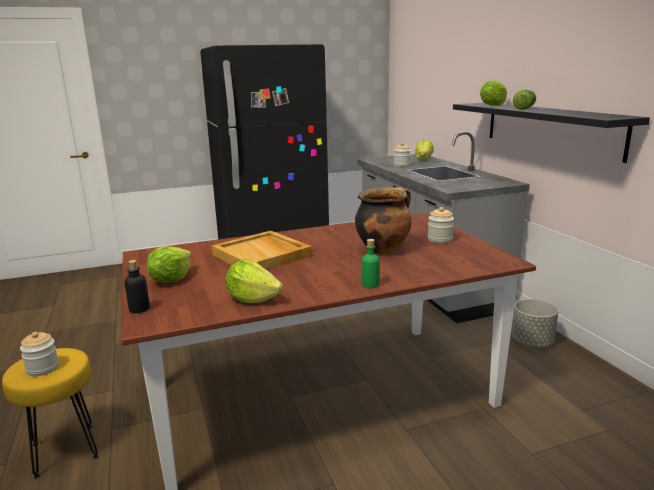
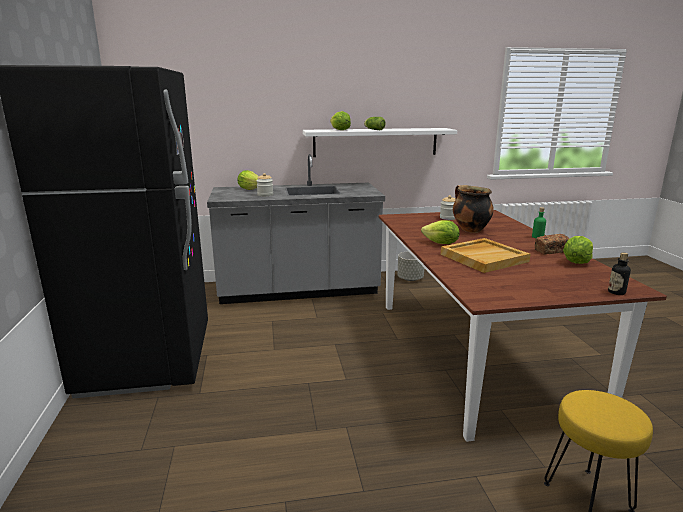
camera: 80 degrees left, 0 degrees up
jar [20,332,59,376] -> none
lettuce [147,246,191,283] -> lettuce moved to [421,220,460,244]
black shelf [453,103,650,163] -> white shelf [303,128,457,157]
none -> bread [534,234,569,255]

